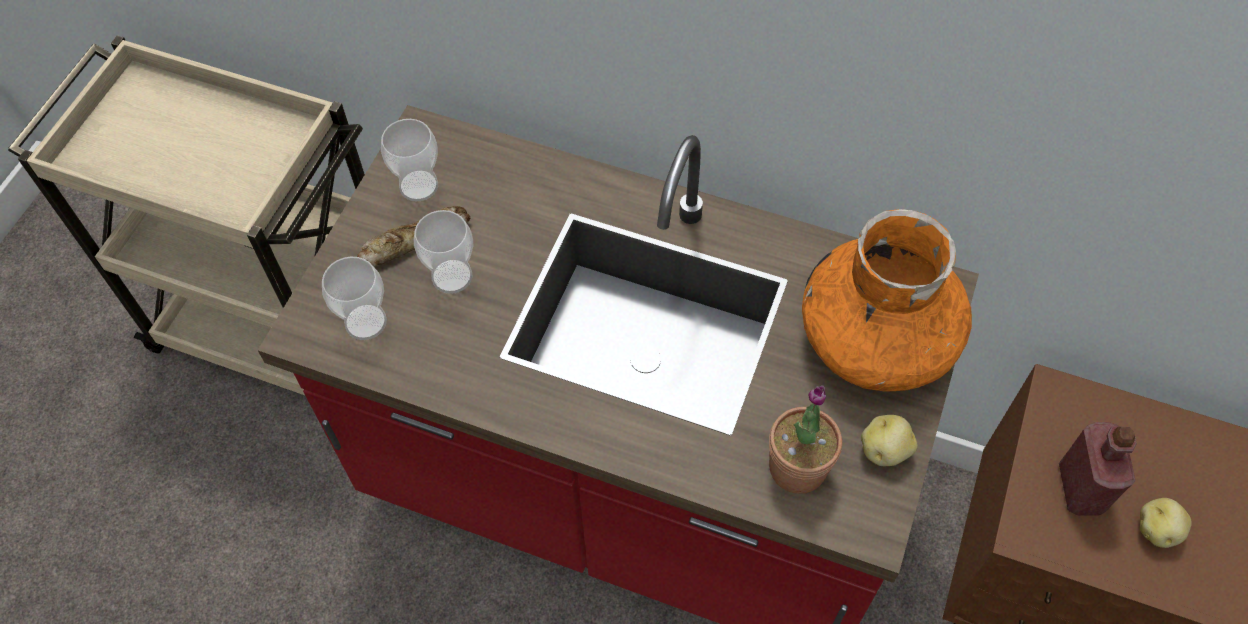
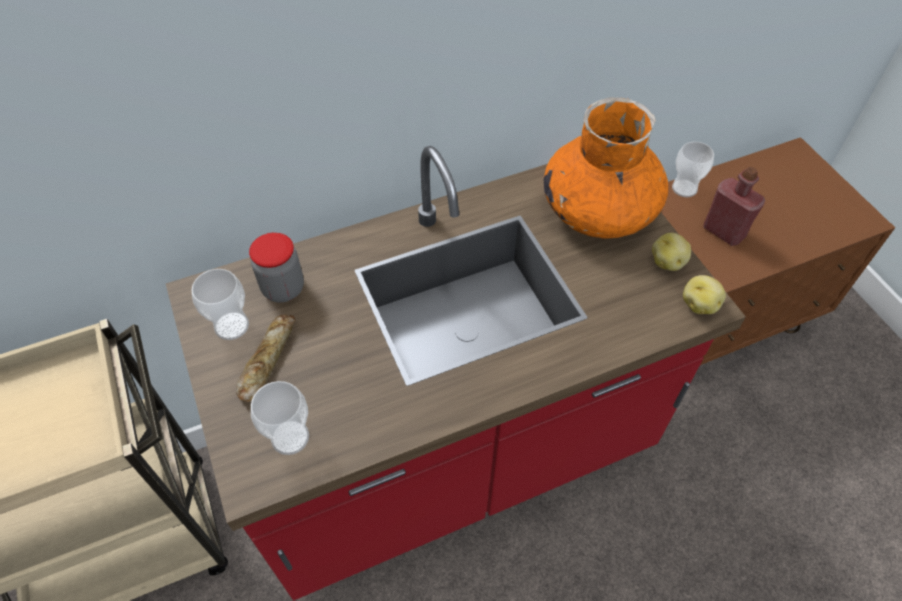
camera: 45 degrees left, 5 degrees down
cup [414,210,473,294] -> cup moved to [672,141,714,197]
potted plant [769,385,842,494] -> none
potato [1140,498,1192,548] -> potato moved to [683,275,726,314]
none -> jar [249,233,304,302]

